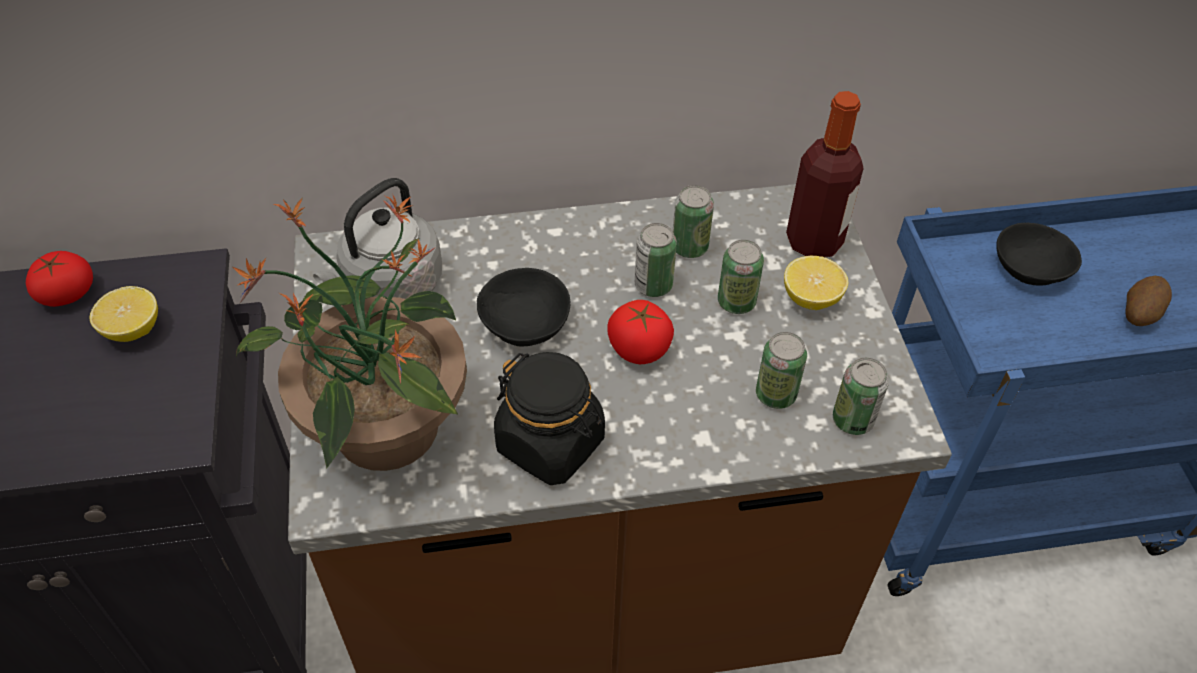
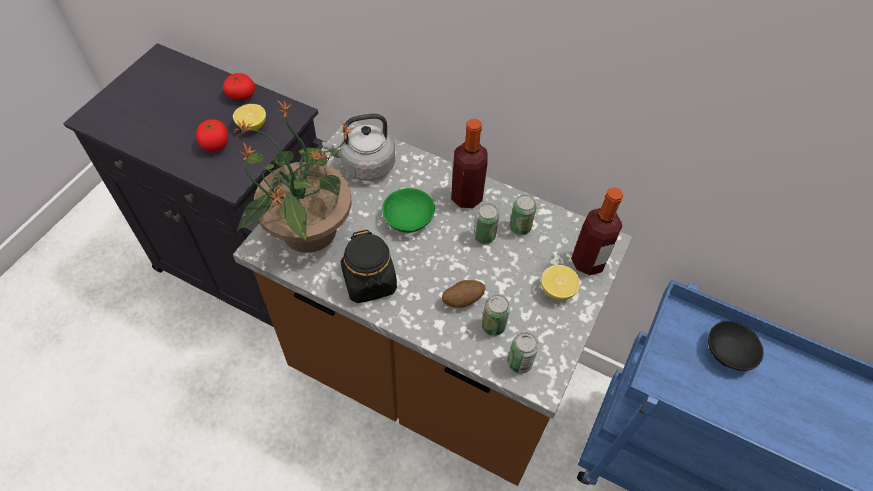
camera: 35 degrees right, 5 degrees up
black bowl [477,268,570,346] -> green bowl [382,188,435,233]
tomato [607,300,674,364] -> tomato moved to [196,119,228,152]
can [718,240,764,314] -> none
potato [1125,276,1172,326] -> potato moved to [442,280,486,308]
none -> bottle [451,119,488,208]

